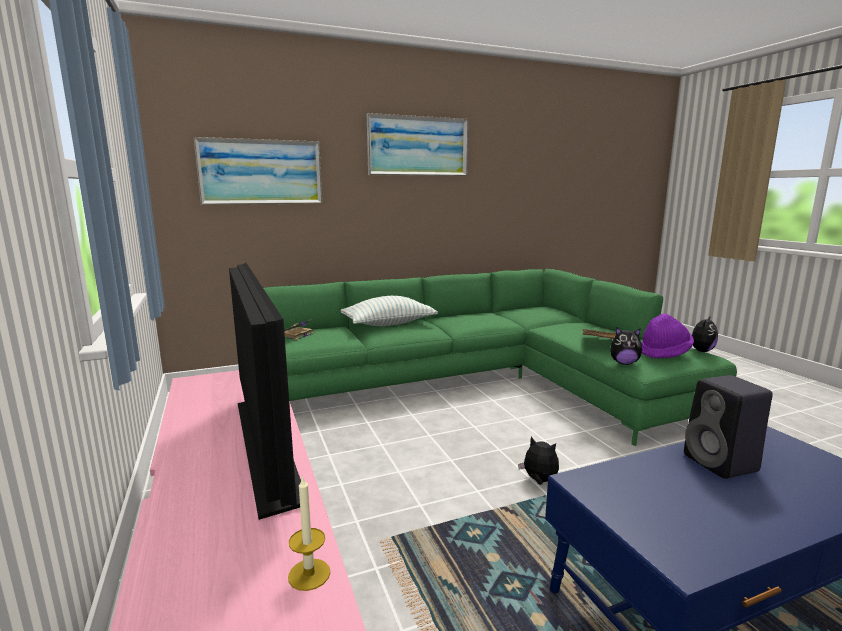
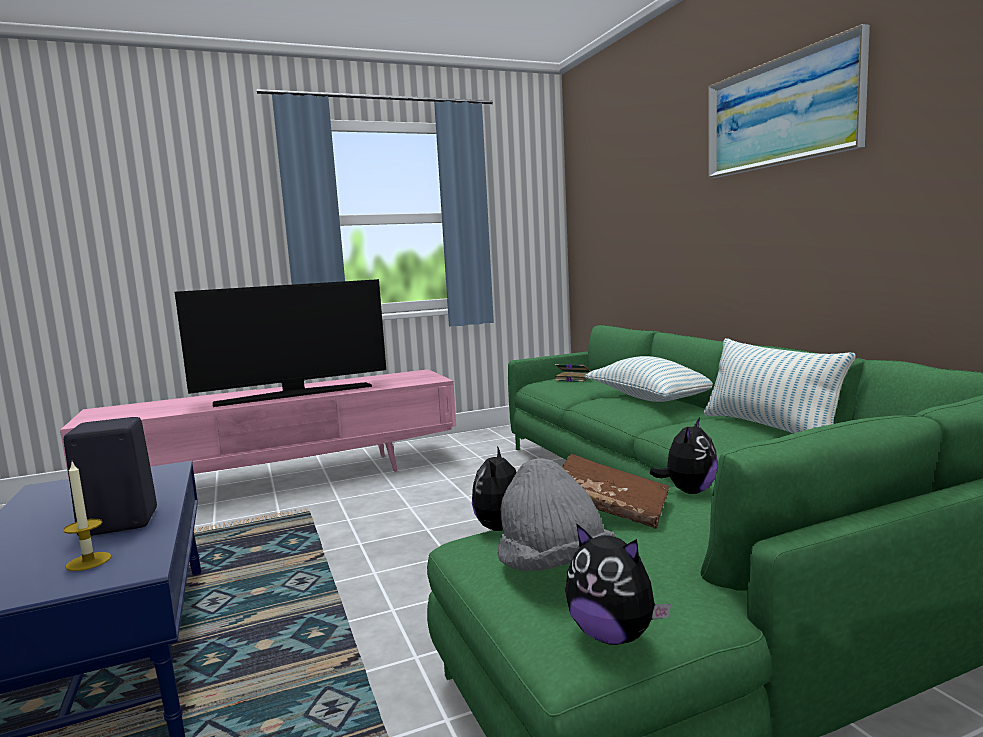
camera: 90 degrees right, 5 degrees down
picture [194,137,322,205] -> none
candle [288,477,330,591] -> candle moved to [63,462,112,571]
plush toy [518,437,559,485] -> plush toy moved to [650,417,718,494]
purple hat [642,313,694,358] -> grey hat [498,458,616,571]
none -> pillow [704,338,855,434]

